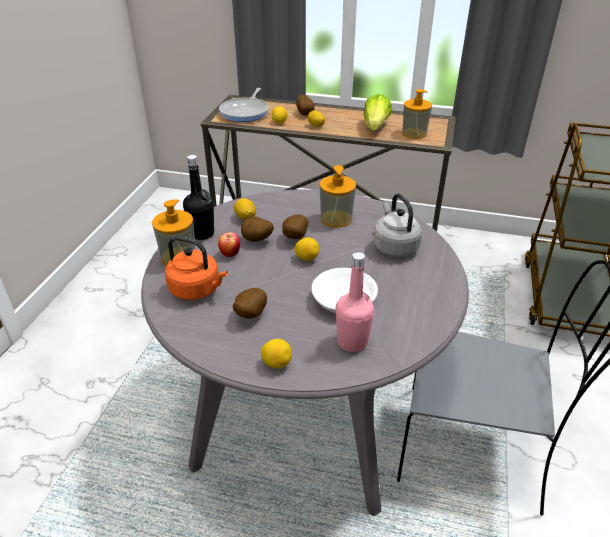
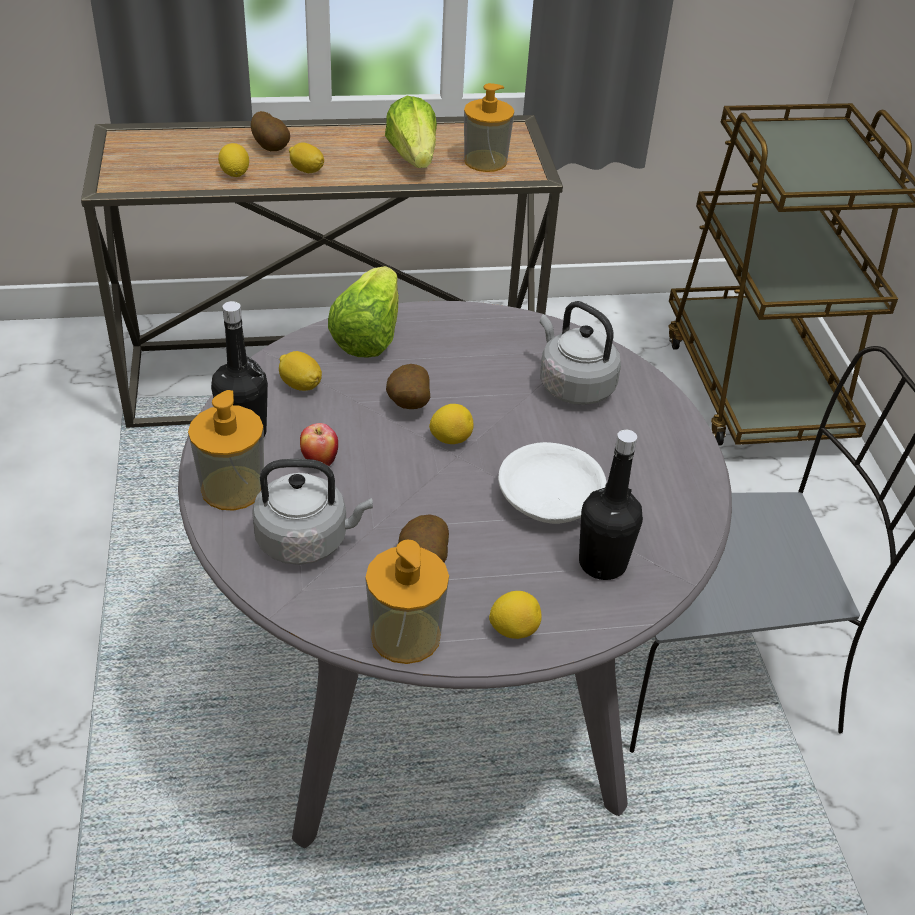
camera: 25 degrees left, 5 degrees up
orange kettle [165,236,227,300] -> grey kettle [252,459,373,565]
frying pan [219,88,269,122] -> none
potato [241,217,274,242] -> none
soap dispenser [319,165,356,228] -> soap dispenser moved to [365,540,449,664]
pink bottle [335,252,374,352] -> black bottle [579,429,643,580]
none -> lettuce [328,266,399,358]

